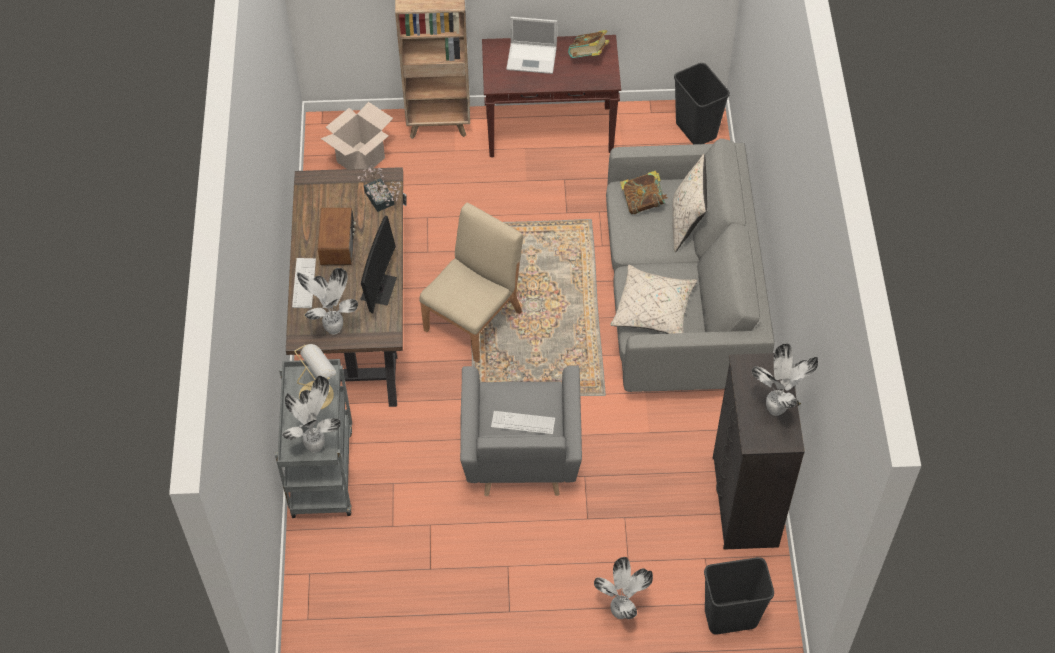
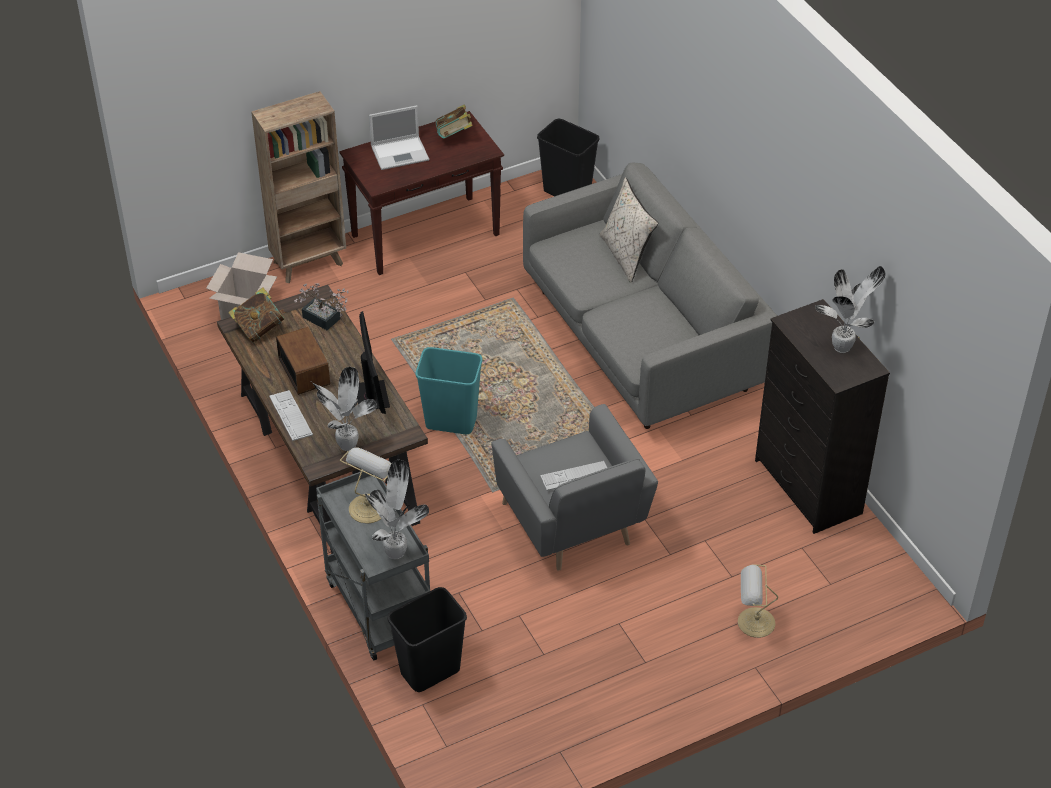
camera: 25 degrees left, 10 degrees down
beige chair [419,203,523,363] -> turquoise trash can [416,347,483,434]
potted plant [594,557,653,619] -> table lamp [738,564,778,638]
beige pillow [610,265,697,334] -> none
book [620,170,667,214] -> book moved to [228,287,286,343]
black trash can [704,557,774,634] -> black trash can moved to [387,587,467,692]

